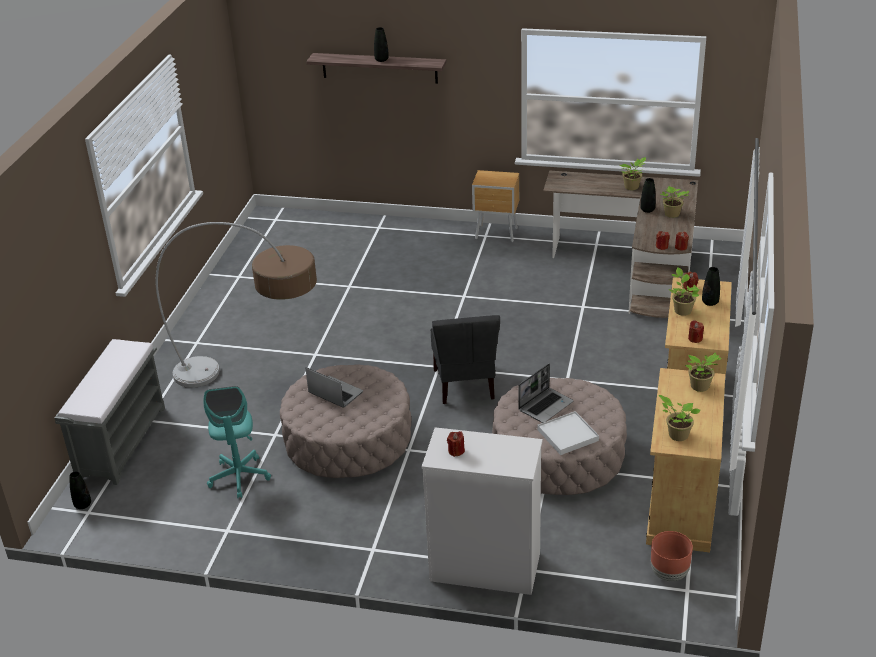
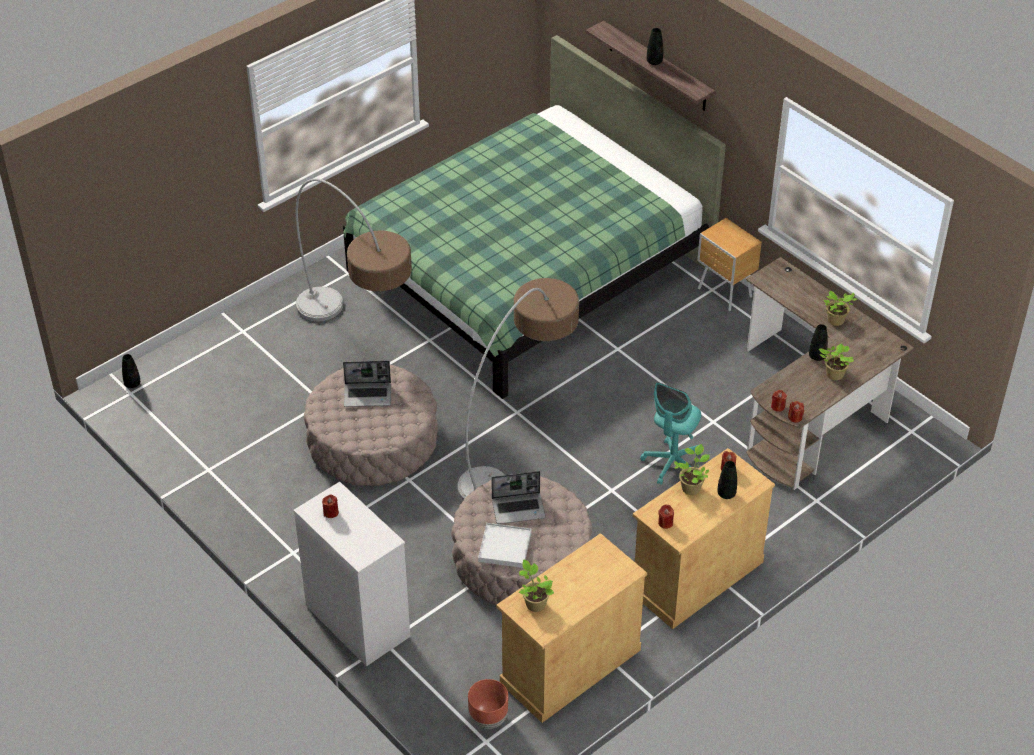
camera: 35 degrees right, 10 degrees up
grey bench [55,339,165,485] -> none
turquoise office chair [204,386,271,499] -> turquoise office chair moved to [641,382,701,485]
laptop [305,367,363,408] -> laptop turned 105 degrees clockwise [343,361,391,407]
grey chair [430,315,500,404] -> floor lamp [458,278,579,500]
potted plant [685,353,721,392] -> none
none -> green bed [343,35,726,399]

